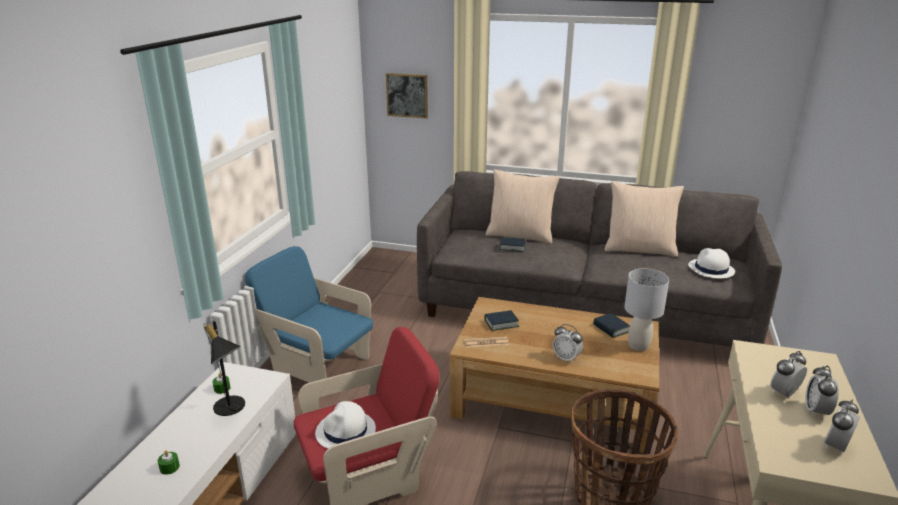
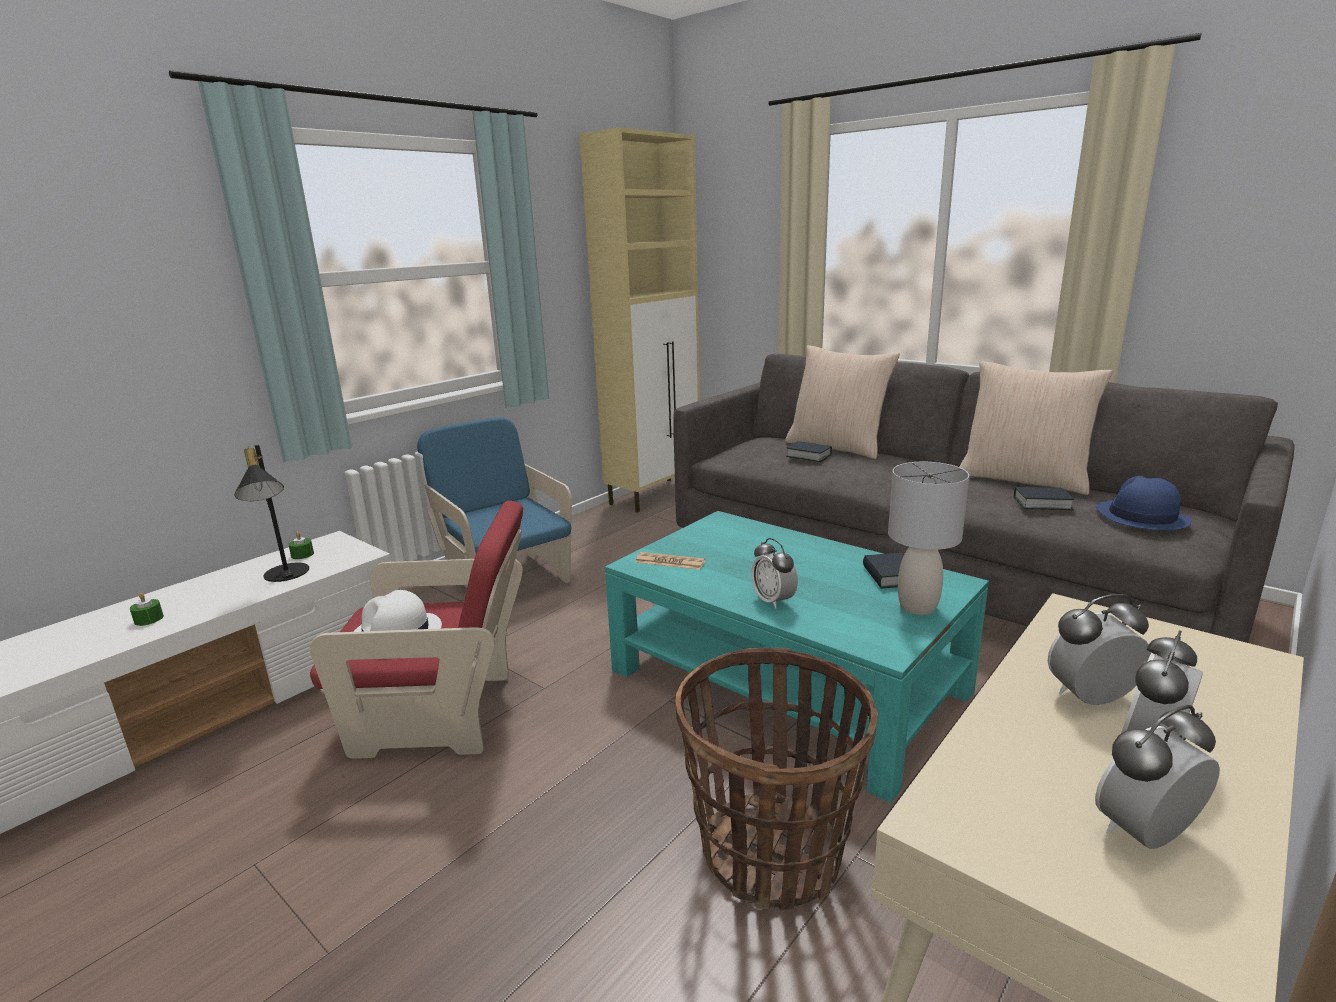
camera: 25 degrees right, 5 degrees down
picture [386,73,428,119] -> none
brown coffee table [450,297,660,453] -> turquoise coffee table [605,511,989,803]
book [484,310,519,331] -> book moved to [1014,487,1074,510]
white hat [688,248,735,278] -> blue hat [1096,476,1192,530]
none -> beige cabinet [579,127,700,513]

